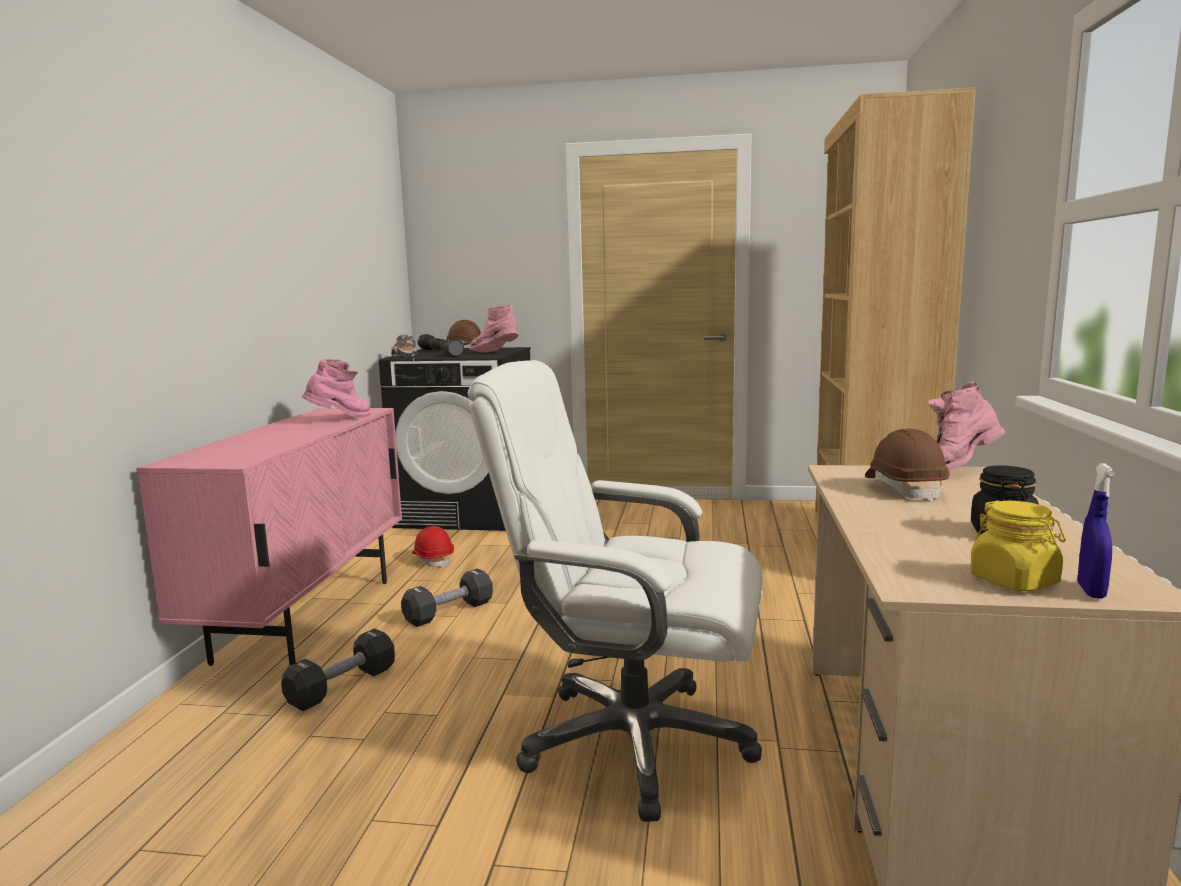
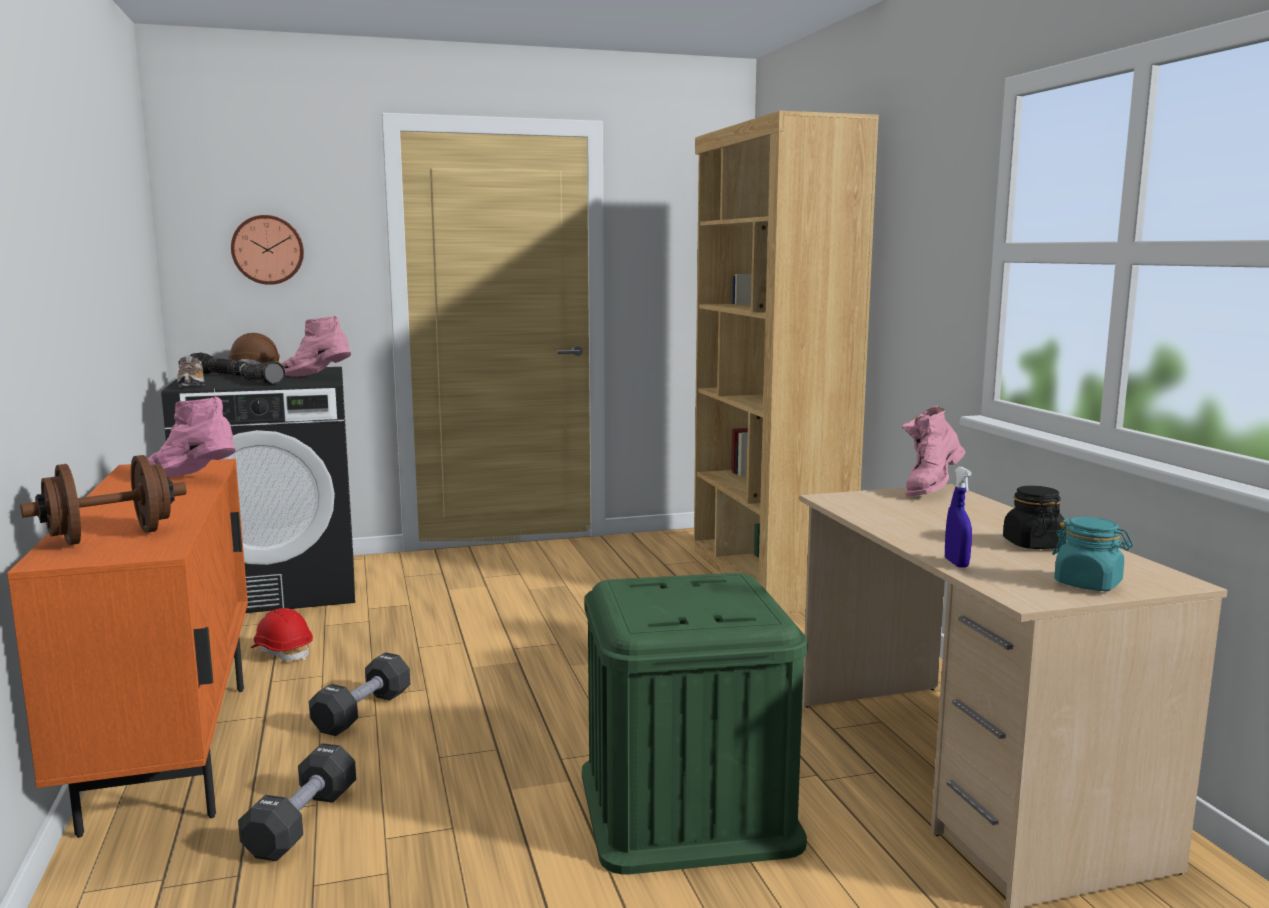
camera: 25 degrees left, 0 degrees up
pink cabinet [136,408,402,666] -> orange cabinet [7,459,248,838]
pink boot [302,359,371,418] -> pink boot turned 90 degrees counterclockwise [147,396,236,477]
white office chair [467,360,762,822] -> green storage box [582,573,808,874]
brown hard hat [865,429,949,502] -> none
yellow jar [970,501,1066,591] -> turquoise jar [1052,517,1133,591]
blue spray bottle [1078,463,1115,599] -> blue spray bottle moved to [945,467,972,568]
none -> brown dumbbell [20,455,186,545]
none -> wall clock [231,215,304,285]

